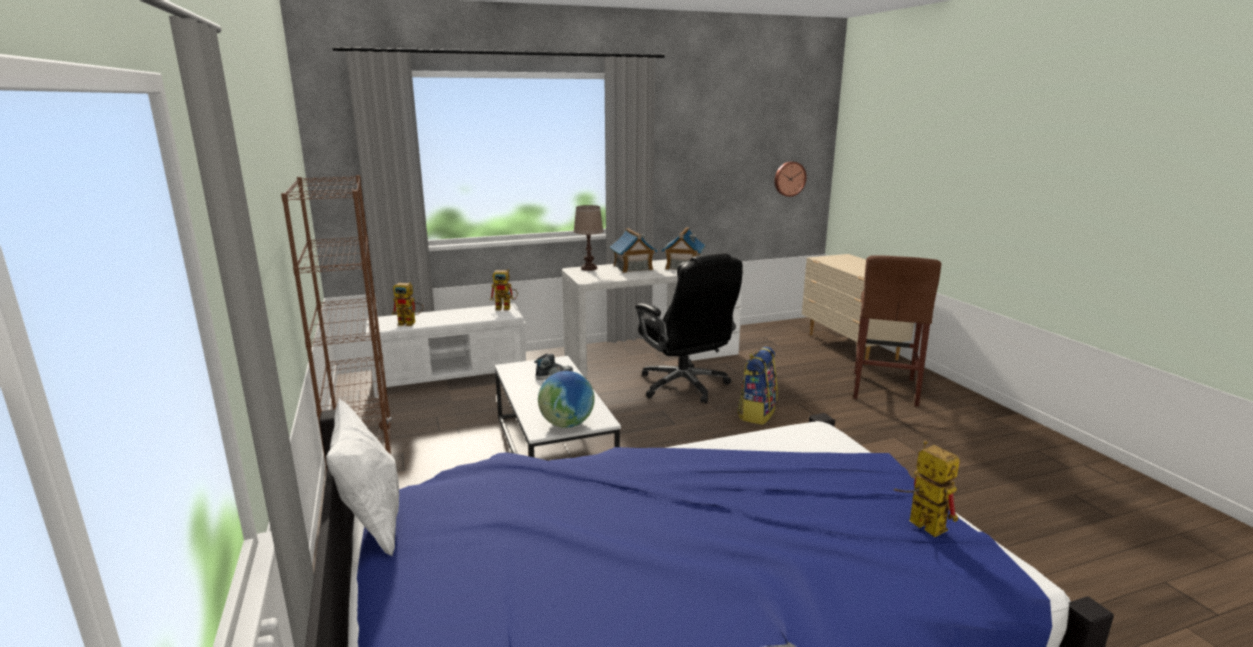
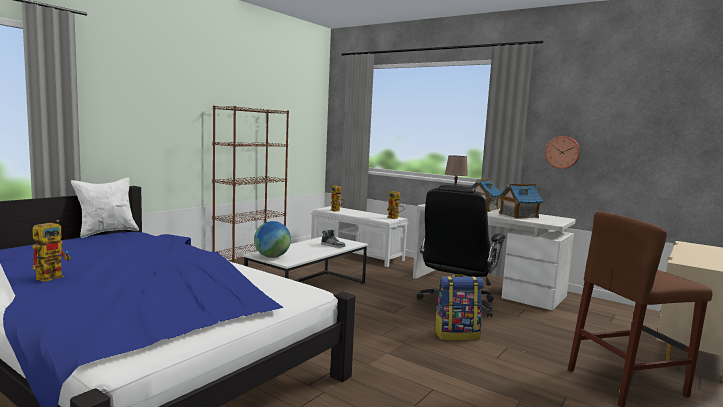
camera: 55 degrees right, 10 degrees down
wall clock [775,162,807,197] -> wall clock moved to [545,136,580,169]
toy robot [893,441,960,537] -> toy robot moved to [32,220,71,282]

